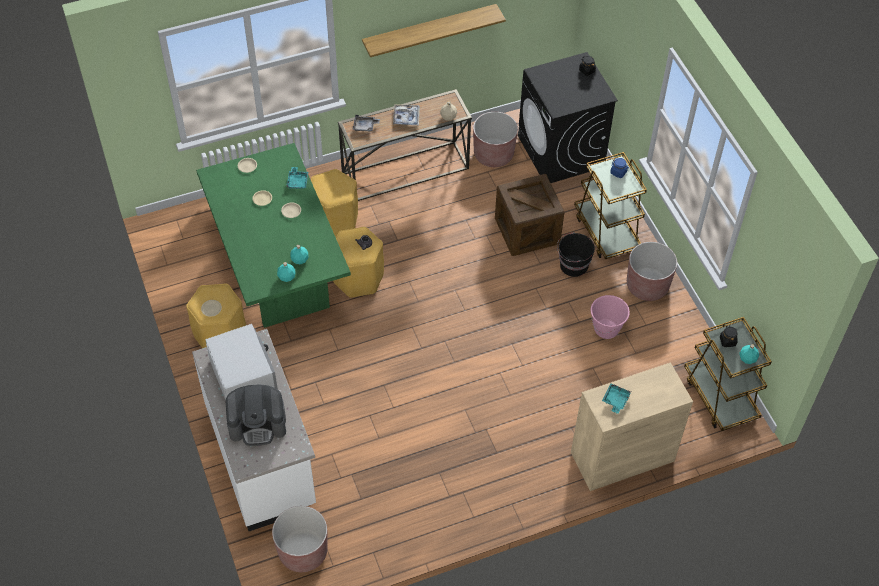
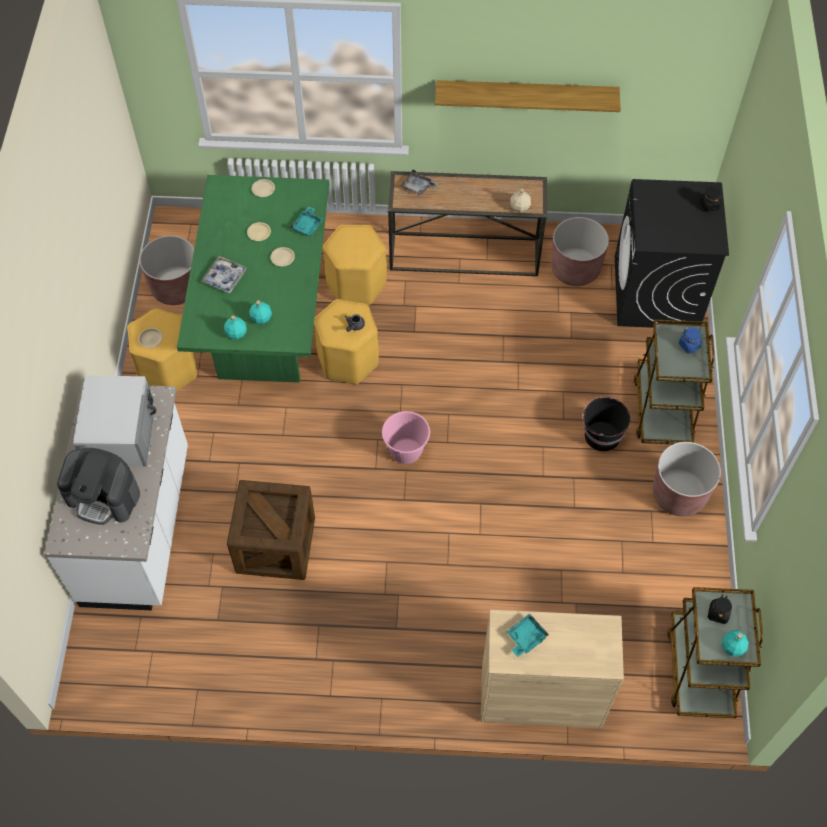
camera: 25 degrees right, 5 degrees up
brown planter [272,506,328,572] -> brown planter moved to [140,235,194,305]
tray [393,104,420,125] -> tray moved to [201,256,247,293]
crate [495,174,565,256] -> crate moved to [227,480,315,580]
pink bucket [590,295,630,339] -> pink bucket moved to [382,411,430,464]

